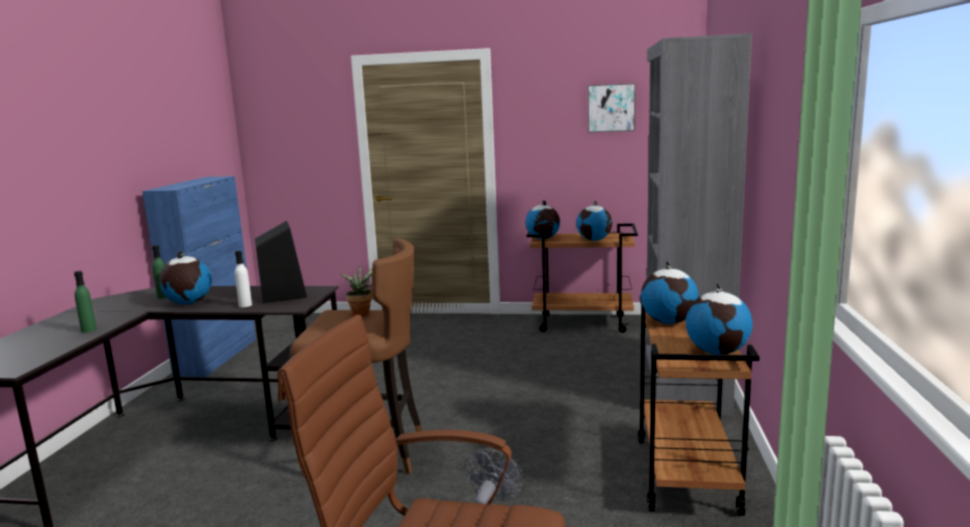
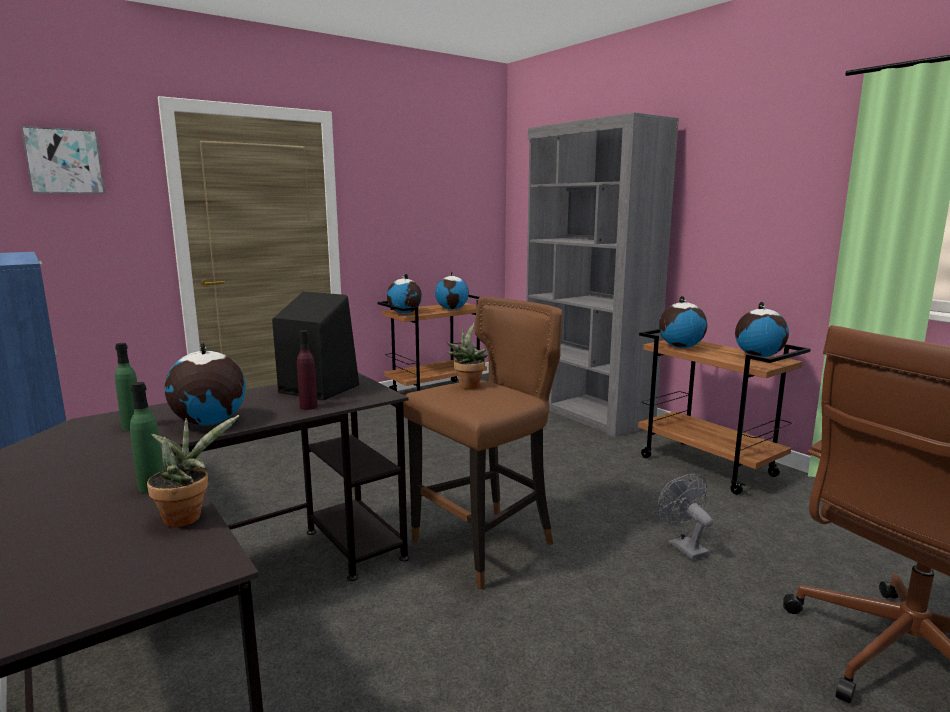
camera: 45 degrees left, 0 degrees up
white bottle [235,251,252,307] -> purple bottle [297,330,318,410]
picture [588,83,635,133] -> picture moved to [21,126,105,194]
none -> potted plant [147,415,240,527]

